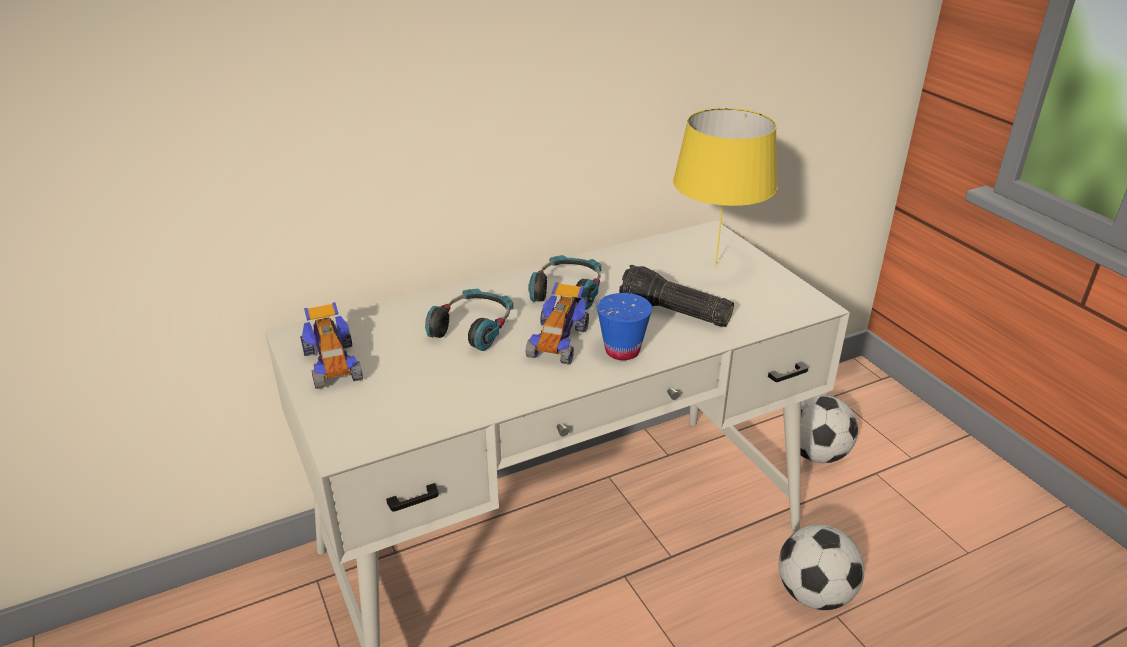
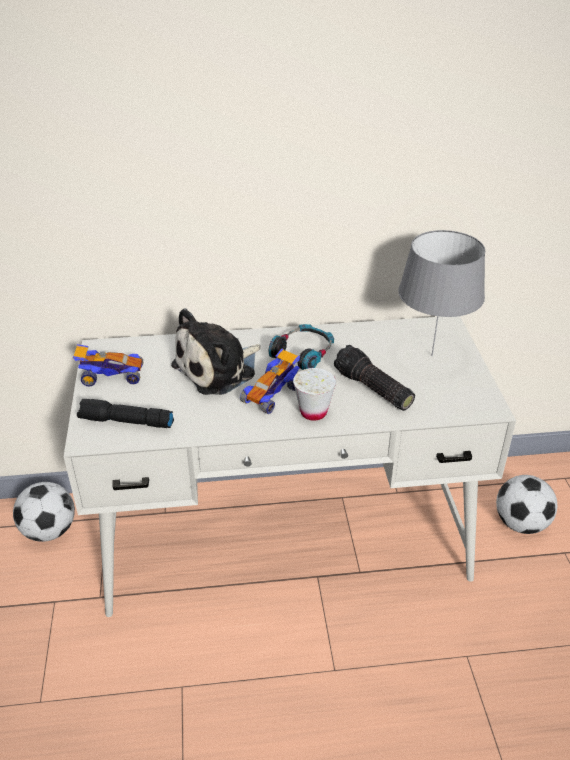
camera: 20 degrees right, 5 degrees up
toy car [300,302,363,389] -> toy car turned 90 degrees counterclockwise [73,344,143,387]
headphones [425,289,513,351] -> plush toy [171,308,261,395]
blue cup [597,293,652,360] -> white cup [293,368,336,421]
yellow table lamp [673,108,778,266] -> grey table lamp [398,230,485,356]
football [778,524,864,610] -> football moved to [13,482,75,542]
none -> black flashlight [77,399,174,428]

